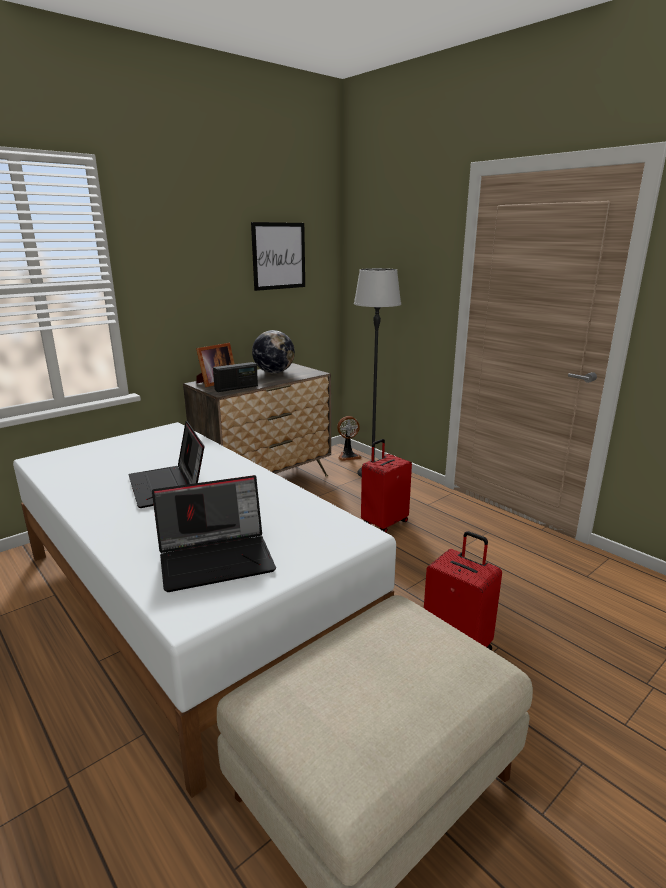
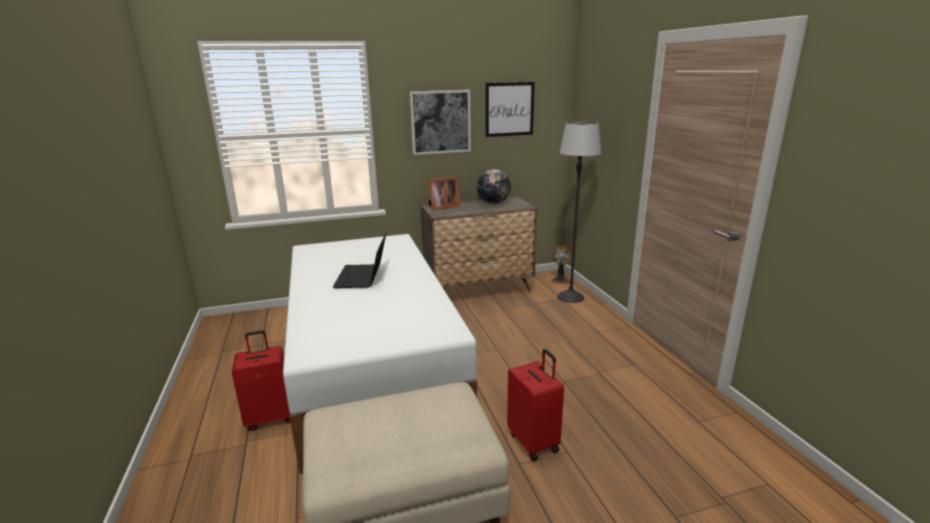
camera: 25 degrees right, 0 degrees up
laptop [152,475,276,592] -> none
radio [213,362,258,392] -> none
red suitcase [361,439,412,532] -> red suitcase moved to [232,330,291,431]
none -> picture [409,90,471,155]

